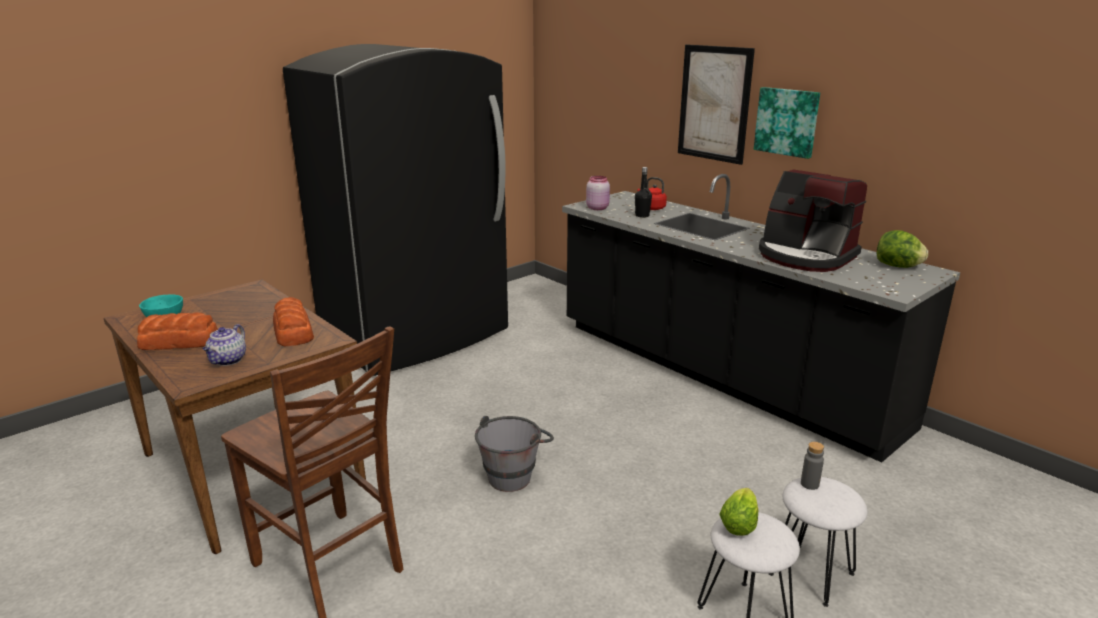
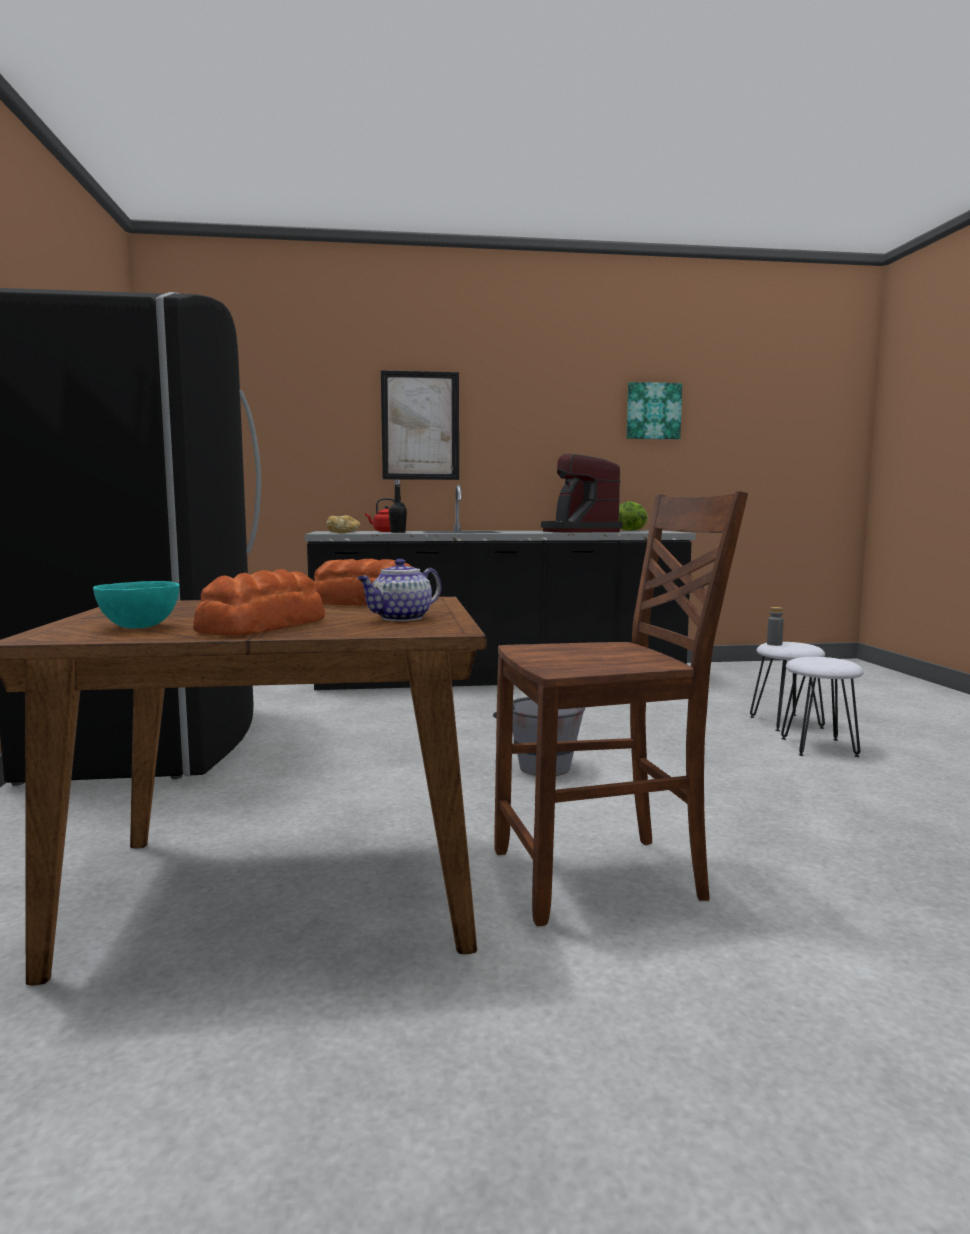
camera: 55 degrees left, 15 degrees down
teapot [202,324,246,366] -> teapot turned 90 degrees clockwise [357,559,442,621]
pink jar [586,176,610,210] -> bread [326,515,361,533]
lettuce [719,488,758,536] -> none
picture [754,87,820,159] -> picture moved to [627,382,682,439]
coffee machine [759,169,867,272] -> coffee machine turned 90 degrees clockwise [541,454,622,532]

